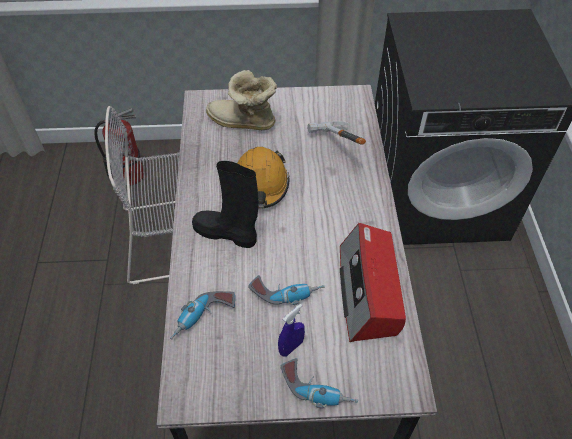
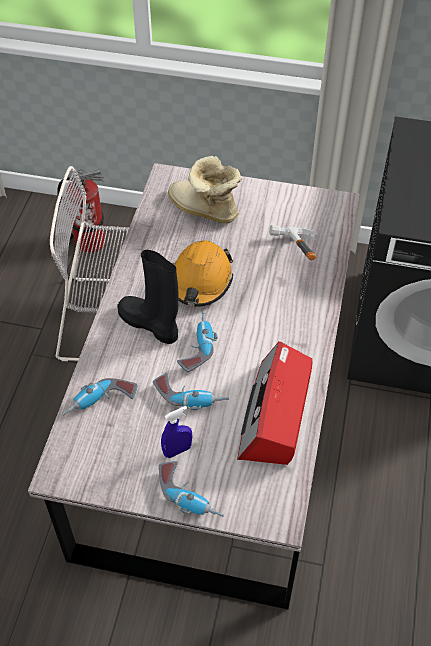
camera: 15 degrees right, 0 degrees up
none -> power drill [177,311,218,372]

